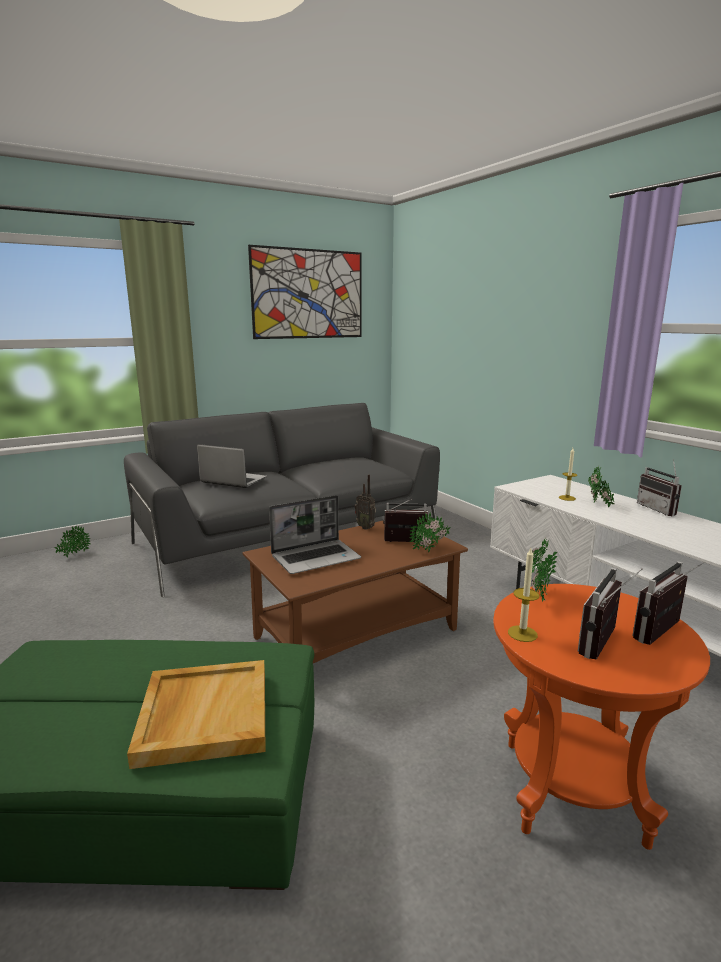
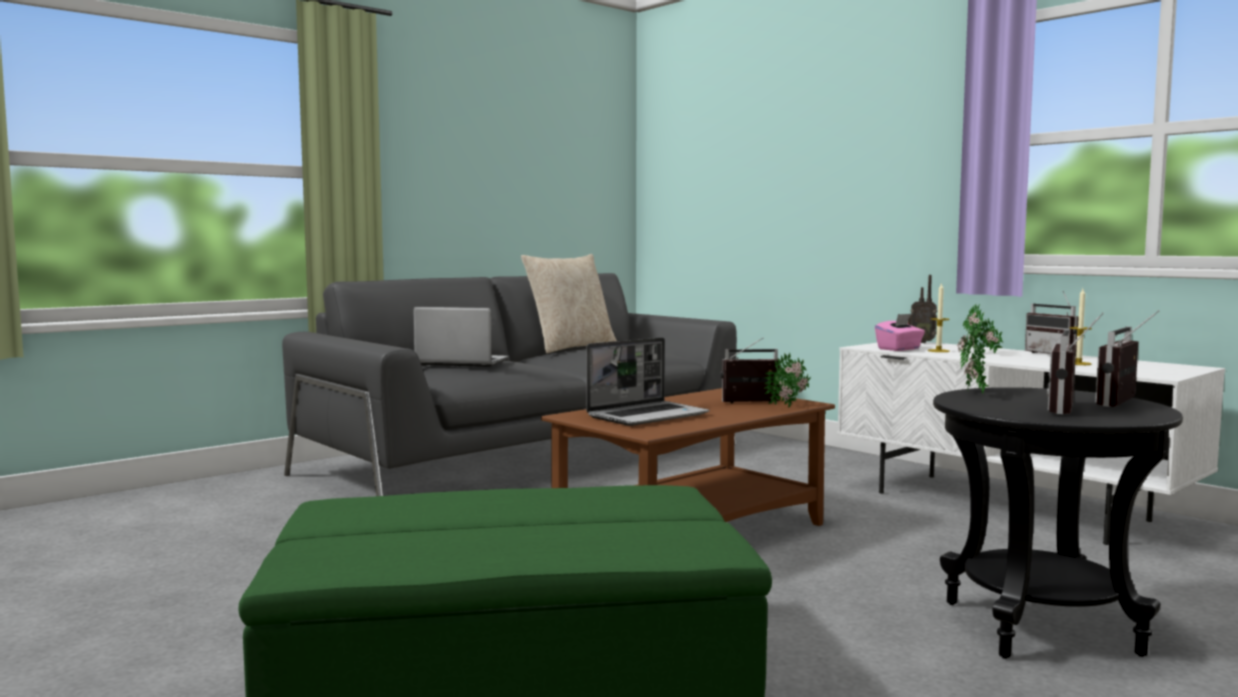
camera: 10 degrees left, 10 degrees down
potted plant [54,526,91,557] -> none
beige tray [127,660,265,769] -> none
picture [248,245,361,339] -> none
radio [355,474,376,530] -> radio moved to [908,275,937,343]
orange side table [493,584,710,850] -> black side table [933,387,1183,659]
candle [508,548,540,642] -> candle moved to [1070,289,1092,365]
none -> beige pillow [521,254,617,353]
none -> pink tissue box [875,314,925,351]

